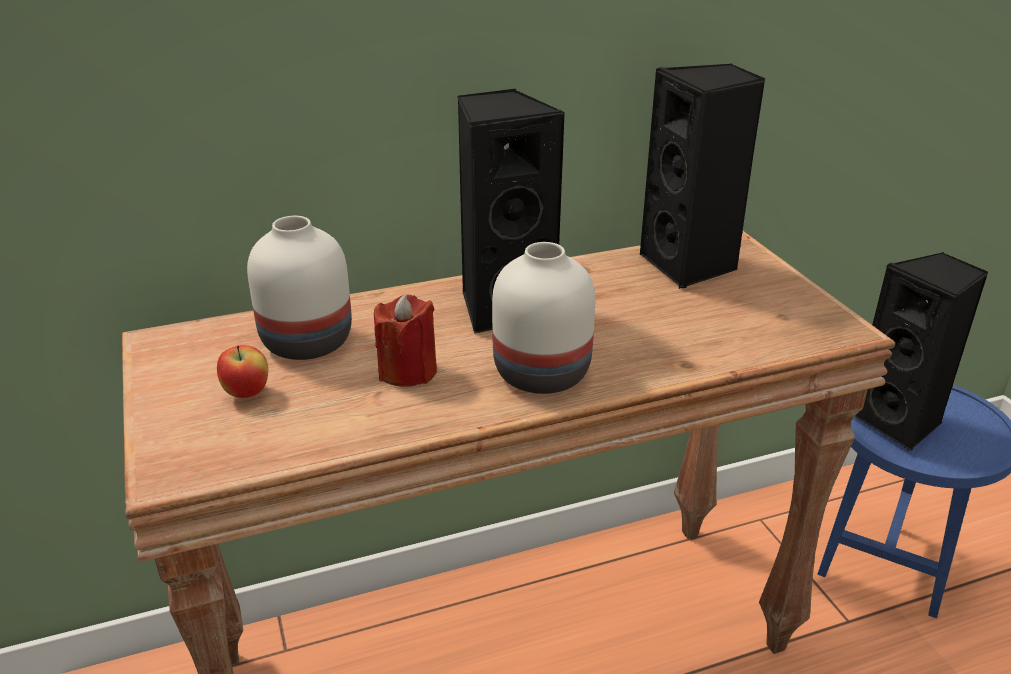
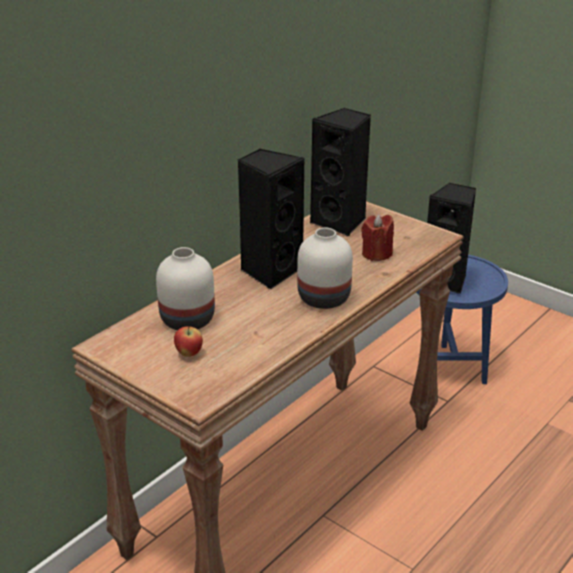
camera: 30 degrees left, 0 degrees up
red candle [374,294,437,387] -> red candle moved to [361,214,394,261]

